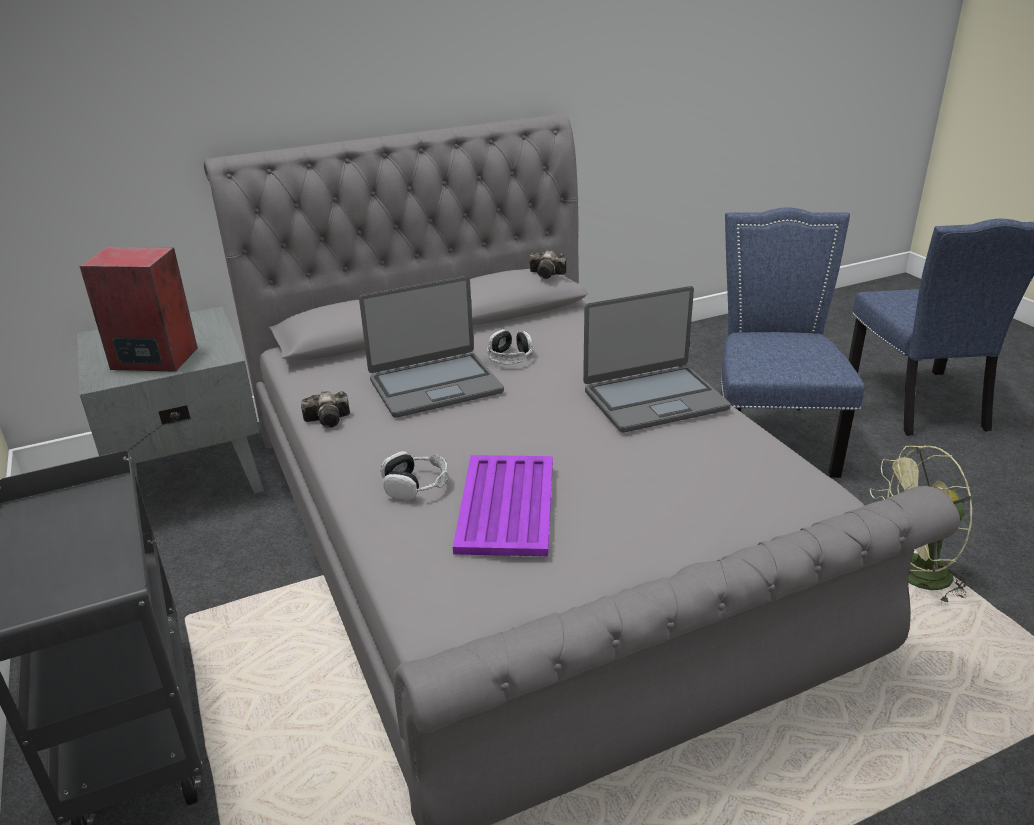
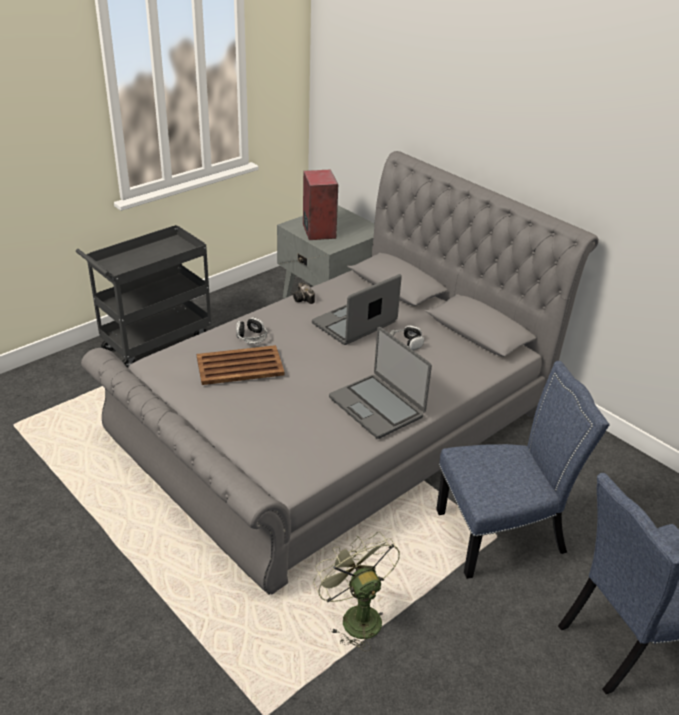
camera: 70 degrees right, 5 degrees up
laptop [359,276,504,418] -> laptop turned 90 degrees clockwise [312,274,402,345]
purple tray [453,455,553,556] -> brown tray [197,345,285,385]
camera [529,250,566,279] -> none

